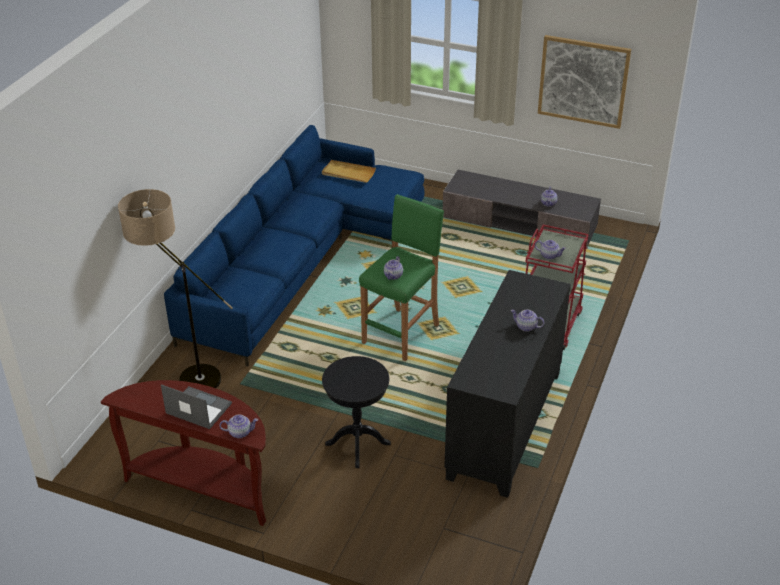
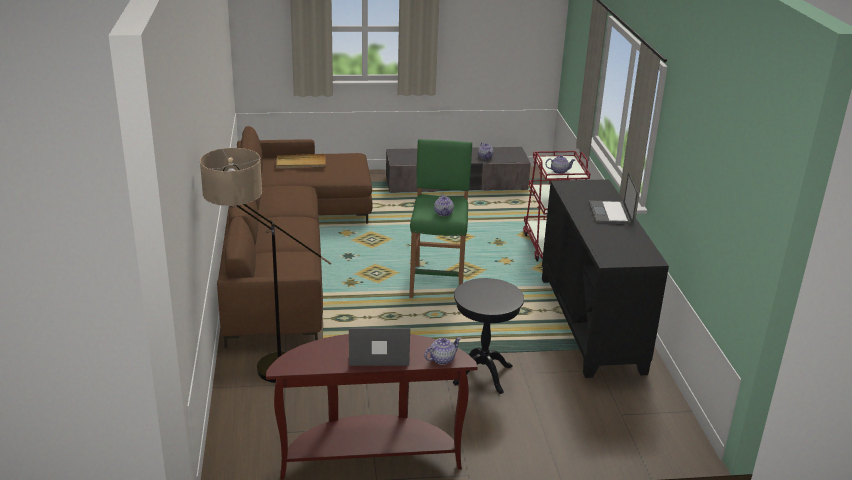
camera: 30 degrees left, 10 degrees down
blue sofa [164,125,425,367] -> brown sofa [217,126,373,349]
teapot [511,309,544,332] -> laptop [589,172,638,224]
picture [538,35,631,129] -> none

